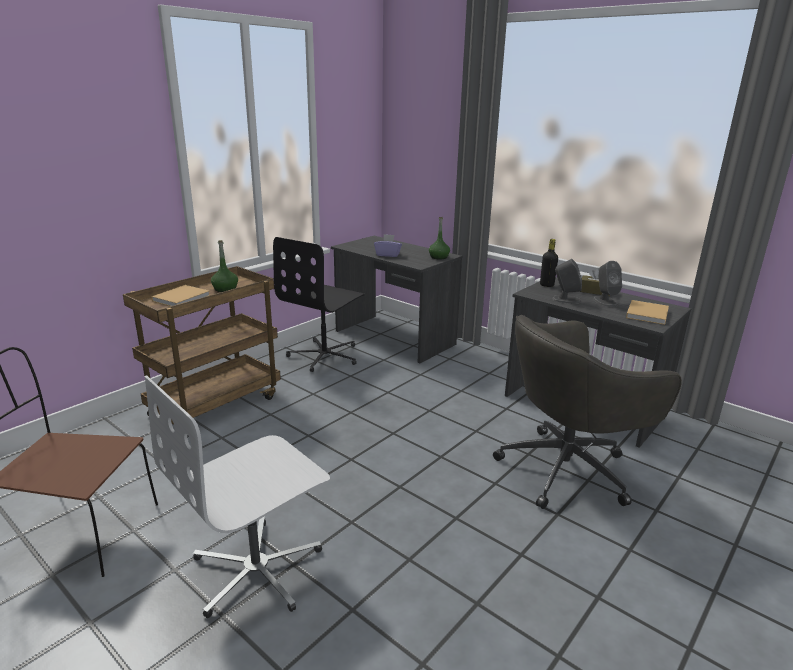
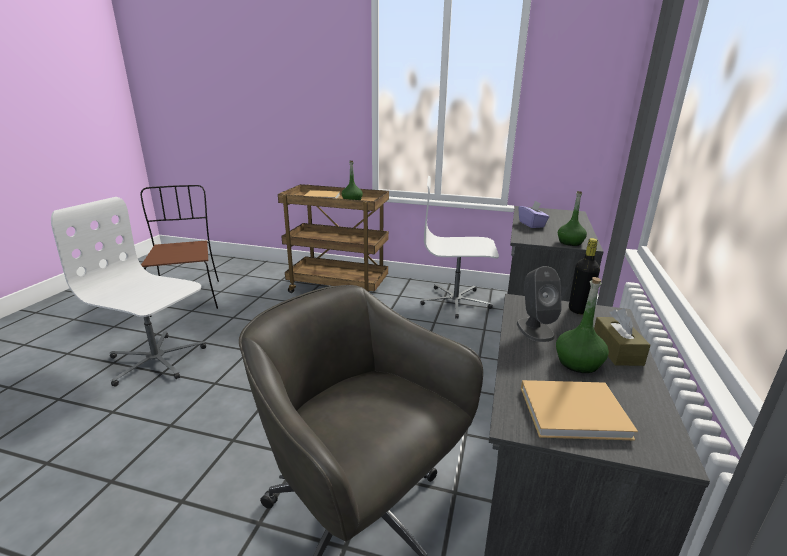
camera: 65 degrees right, 0 degrees up
black office chair [273,237,365,372] -> white office chair [420,176,499,319]
grey speaker [593,261,622,307] -> green bottle [556,277,609,373]

